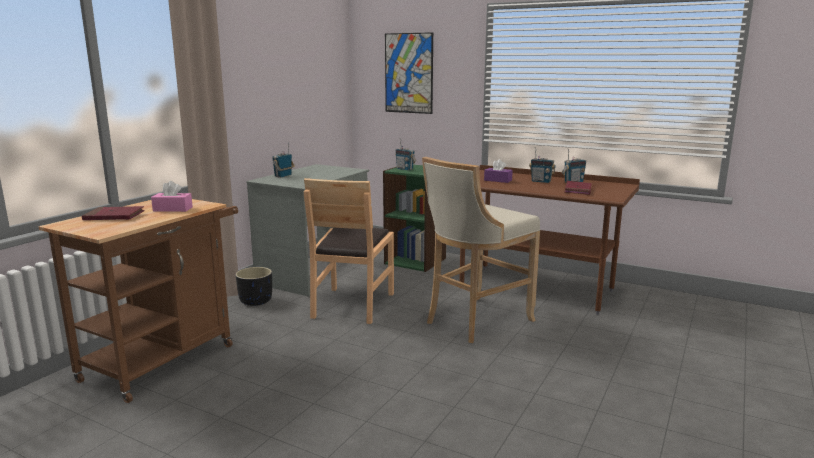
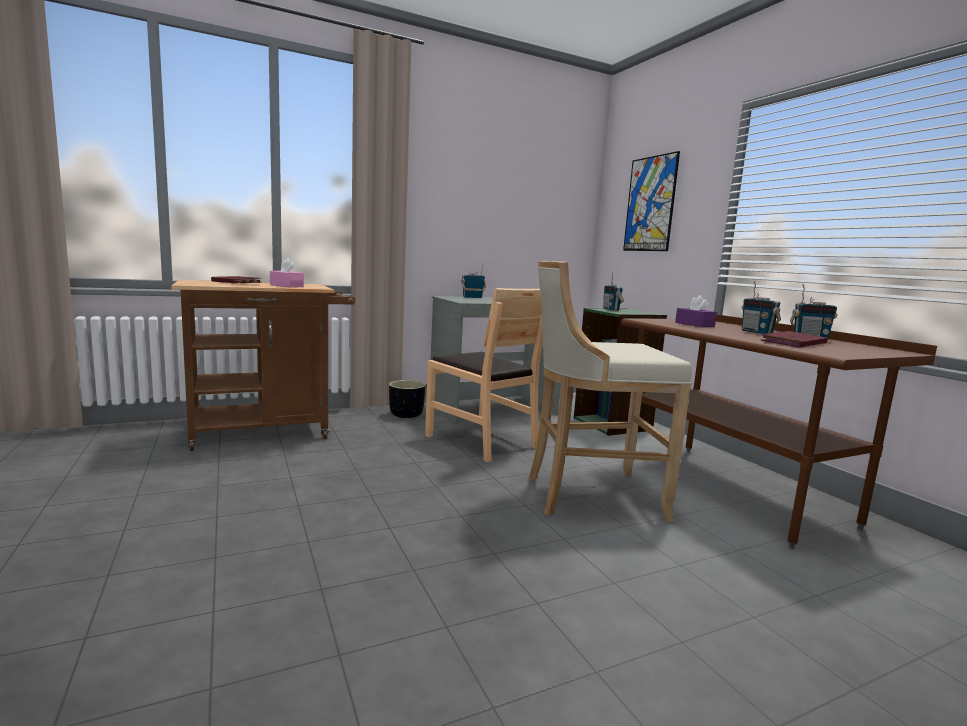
camera: 35 degrees right, 5 degrees down
brown chair [304,178,394,324] -> brown chair turned 90 degrees counterclockwise [425,288,543,462]

